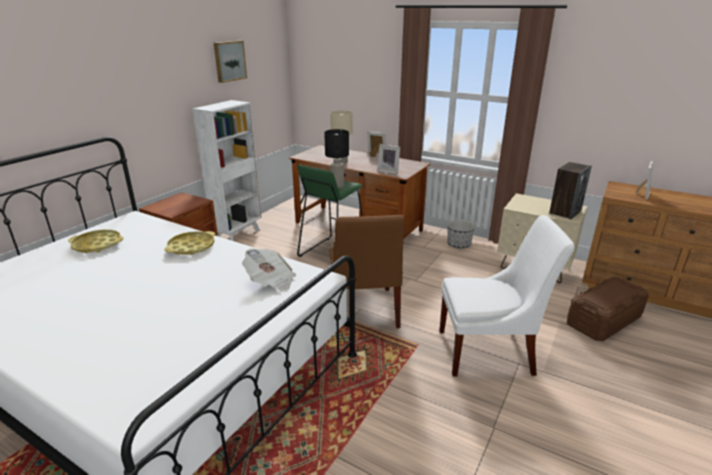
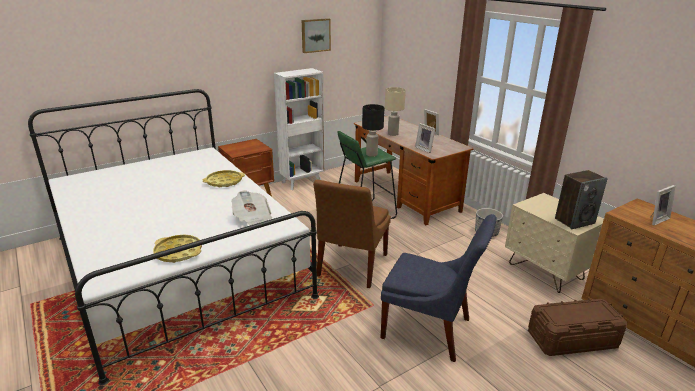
camera: 25 degrees right, 0 degrees up
yellow tray [68,229,123,253] -> yellow tray moved to [153,234,202,263]
white chair [439,215,575,376] -> blue chair [380,214,497,362]

